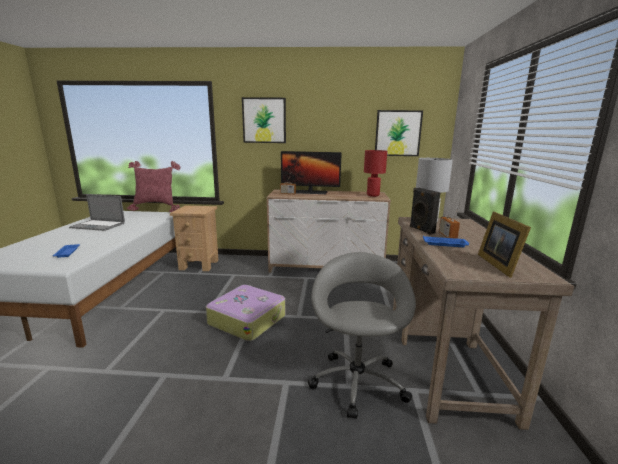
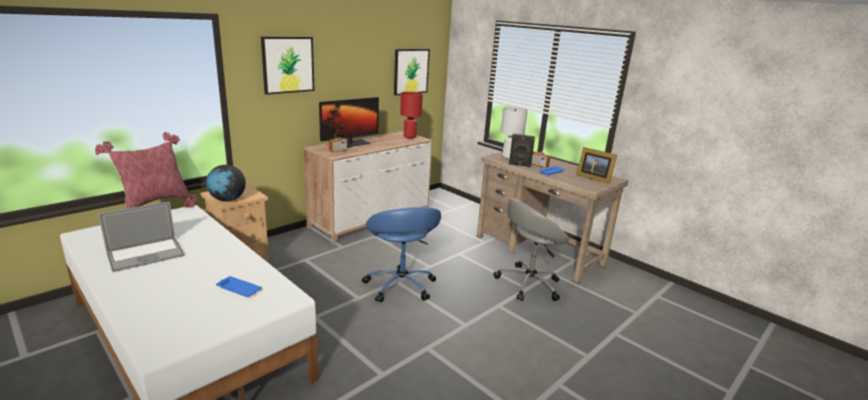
camera: 50 degrees left, 5 degrees up
suitcase [206,285,285,341] -> blue office chair [362,207,441,302]
grey office chair [308,252,416,418] -> grey office chair turned 75 degrees counterclockwise [494,198,570,301]
none -> globe [206,165,246,201]

